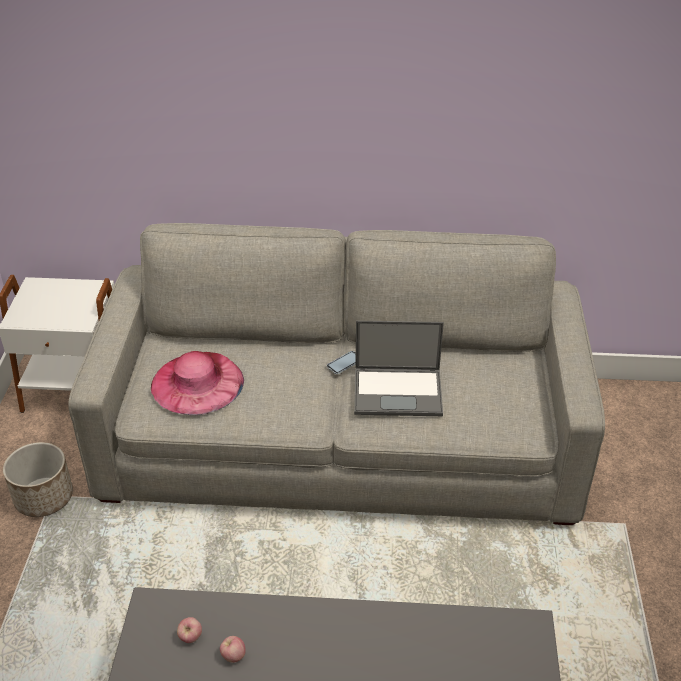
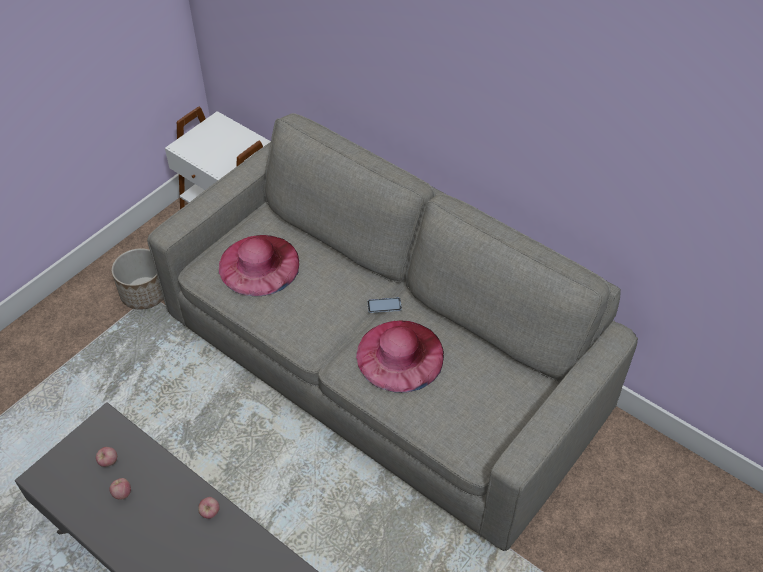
camera: 35 degrees right, 10 degrees up
laptop [354,320,444,416] -> pink hat [356,320,444,393]
none -> apple [198,497,220,519]

